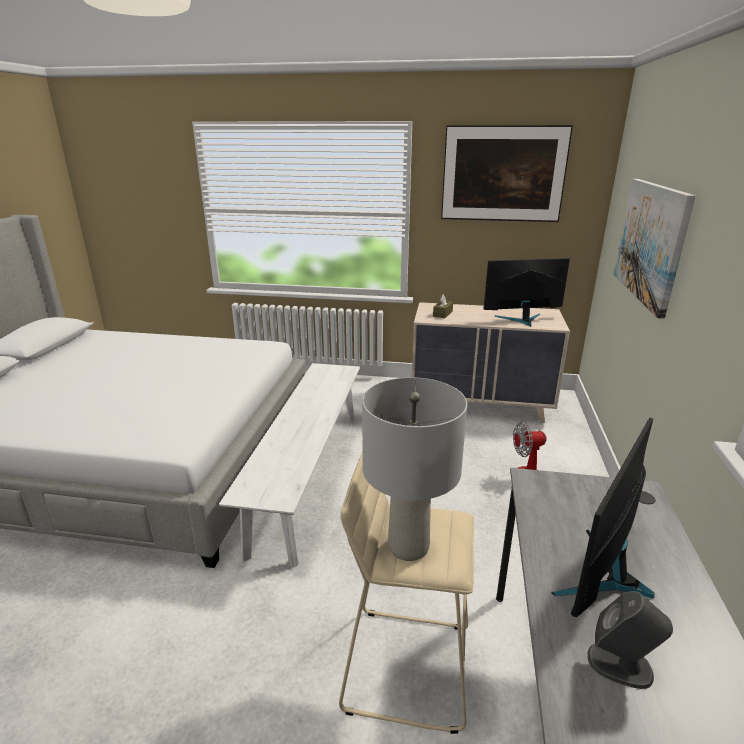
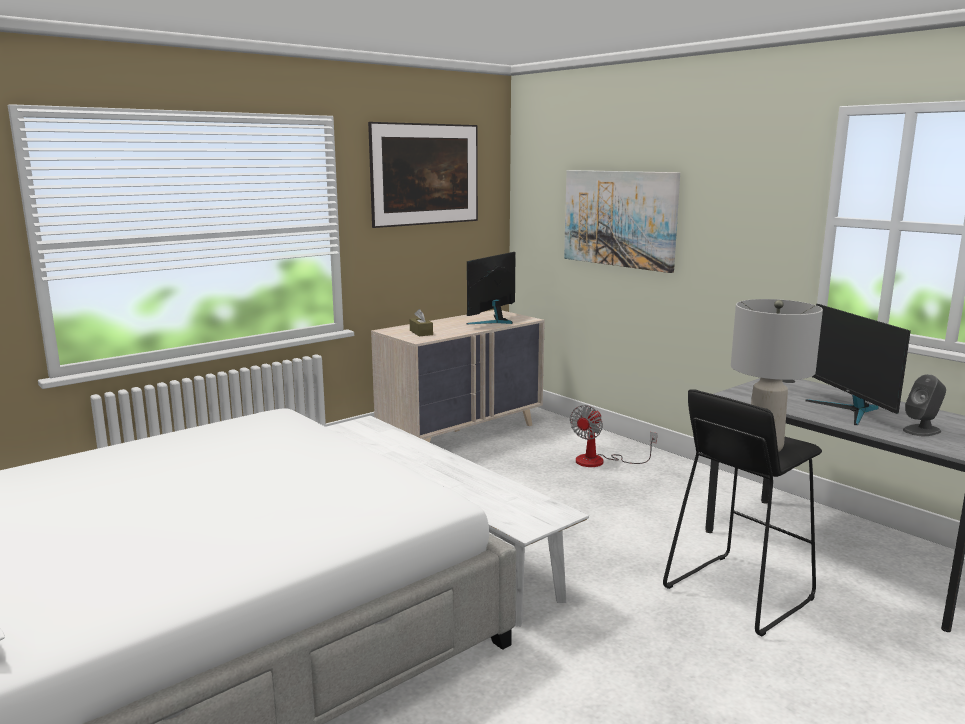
camera: 50 degrees left, 10 degrees down
beige stool [339,451,474,734] -> black stool [663,389,822,636]

